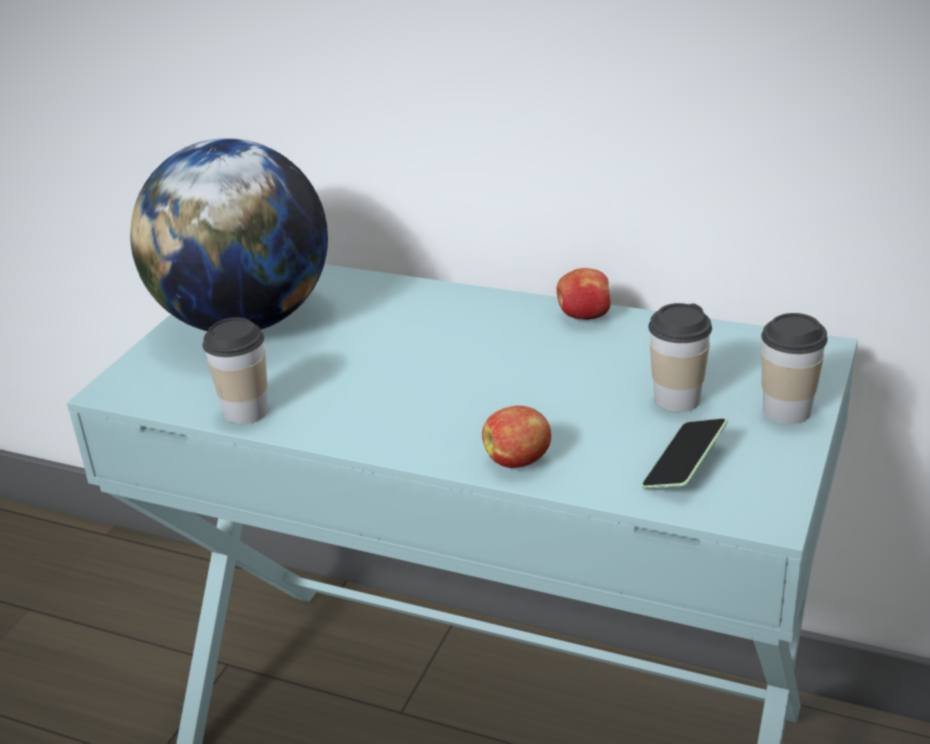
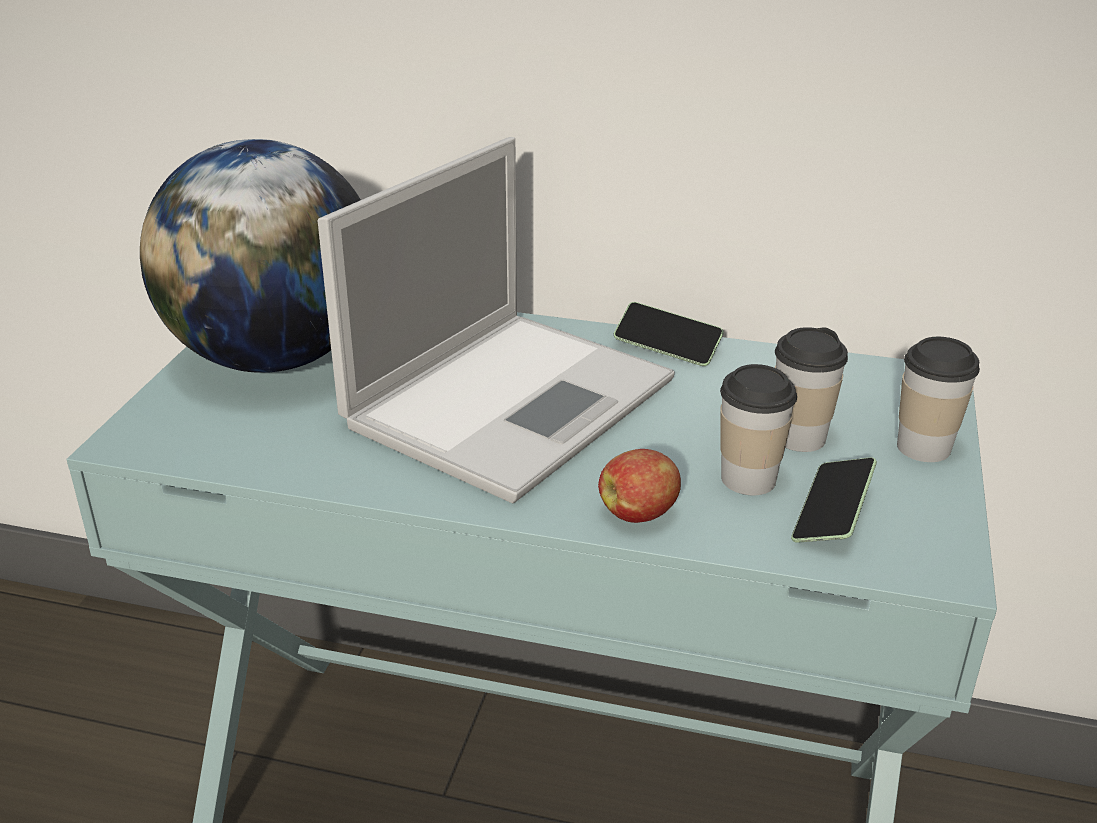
camera: 10 degrees left, 0 degrees up
cup [203,317,268,424] -> cup moved to [720,364,797,495]
apple [557,268,611,320] -> phone [614,302,724,366]
none -> laptop [318,137,675,503]

